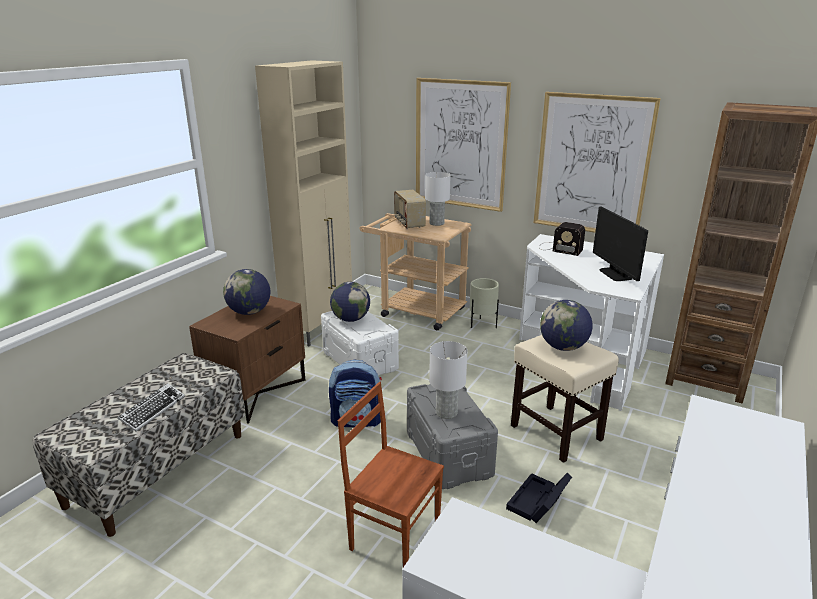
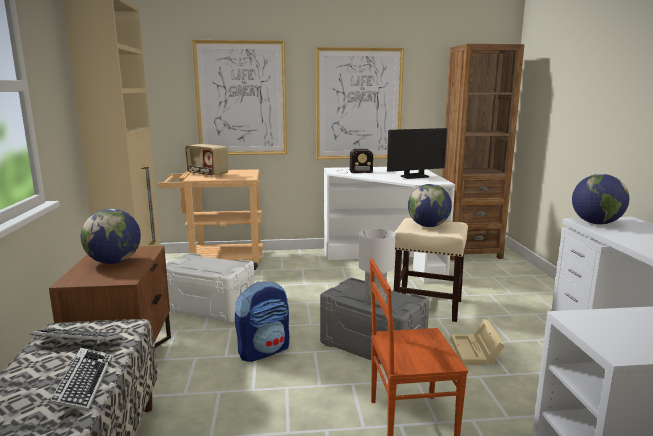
camera: 35 degrees left, 10 degrees down
globe [330,282,370,322] -> globe moved to [572,174,629,224]
white table lamp [425,172,451,226] -> none
beige planter [470,278,499,328] -> none
black storage box [506,473,572,523] -> beige storage box [450,319,505,365]
monitor [593,206,648,281] -> monitor turned 60 degrees counterclockwise [387,128,447,179]
none -> keyboard [29,328,122,343]

